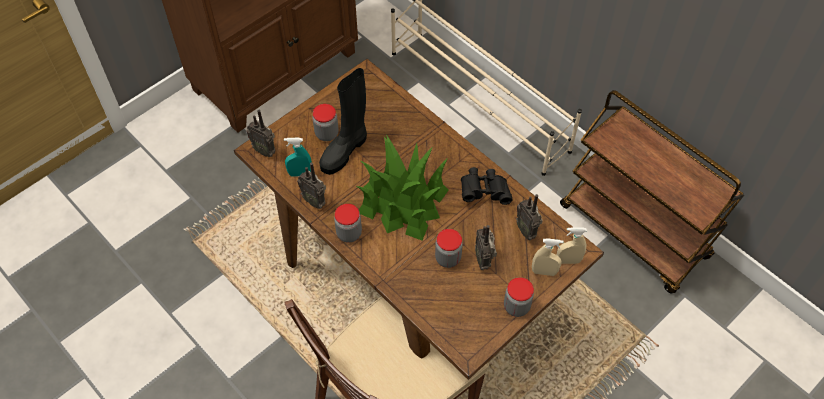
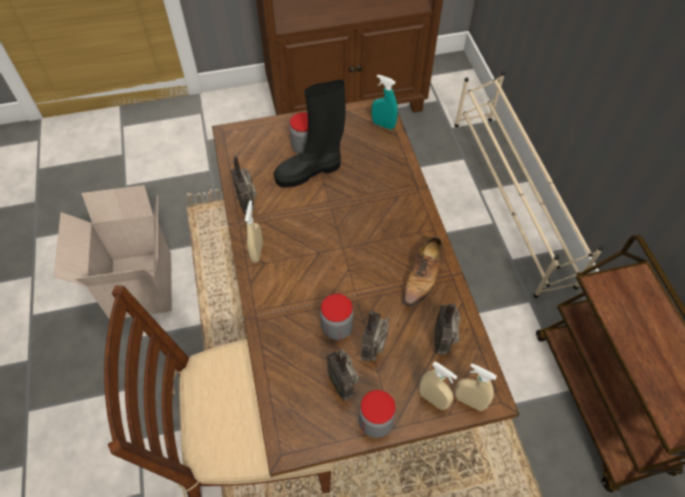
camera: 30 degrees right, 0 degrees up
radio [246,110,276,157] -> radio moved to [326,349,359,401]
turquoise spray bottle [284,138,312,177] -> turquoise spray bottle moved to [372,75,398,130]
jar [334,204,362,242] -> beige spray bottle [245,201,263,263]
potted plant [356,135,449,241] -> none
black binoculars [461,167,512,205] -> shoe [402,237,444,307]
none -> cardboard box [54,185,172,320]

